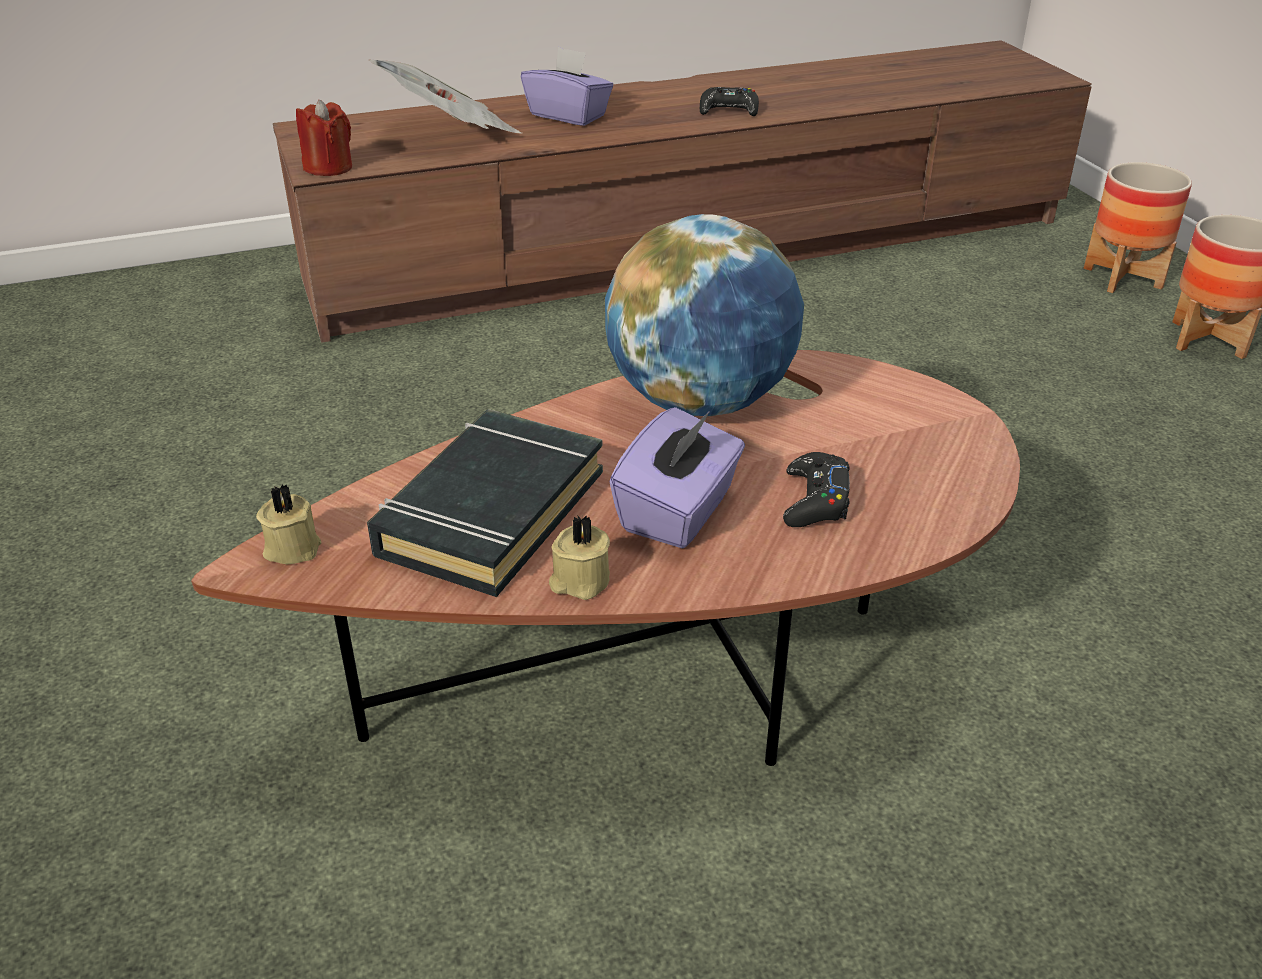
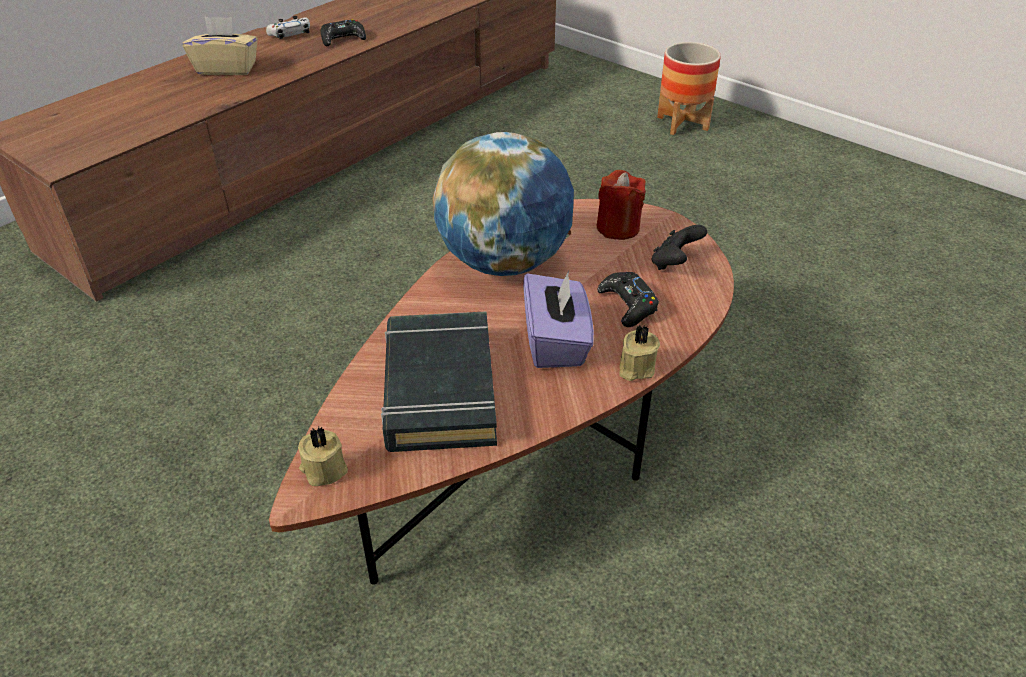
camera: 30 degrees left, 5 degrees up
red candle [296,100,352,176] -> red candle moved to [597,170,646,240]
newspaper [369,60,523,133] -> none
purple tissue box [521,47,613,126] -> beige tissue box [182,17,258,75]
beige candle [549,515,610,600] -> beige candle moved to [619,325,660,381]
planter [1084,162,1192,293] -> none
none -> white game controller [266,16,310,39]
none -> black game controller [652,225,707,270]

